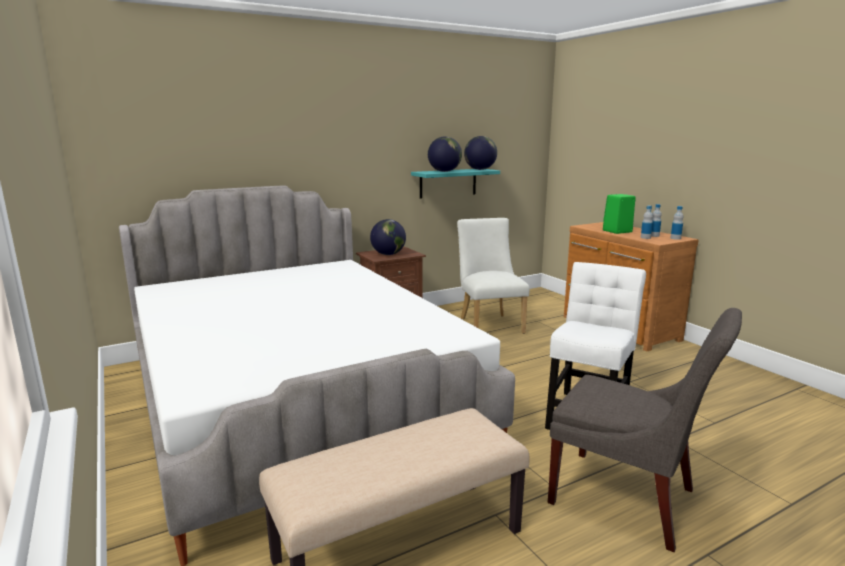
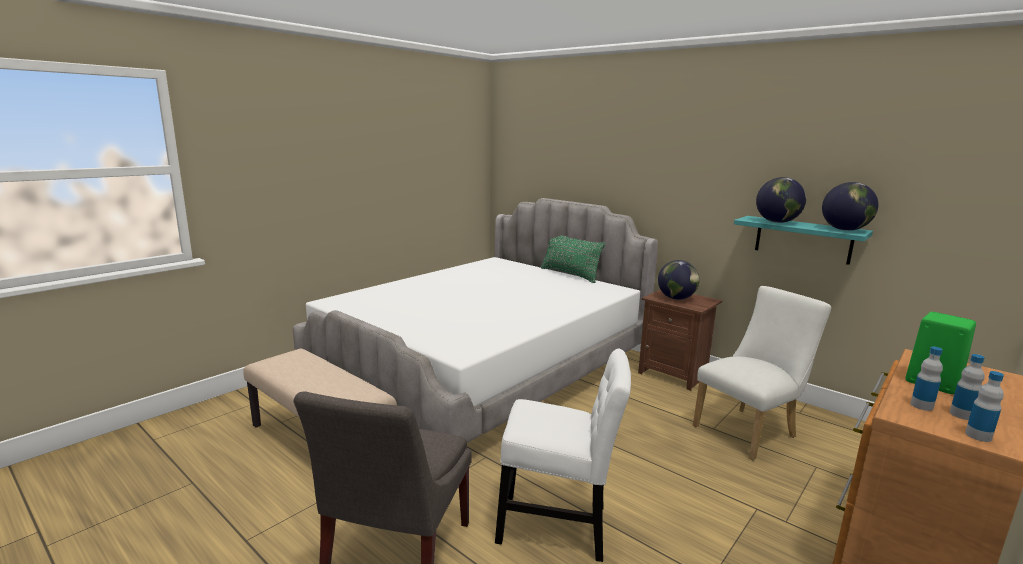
camera: 70 degrees right, 0 degrees up
none -> green pillow [541,235,606,283]

